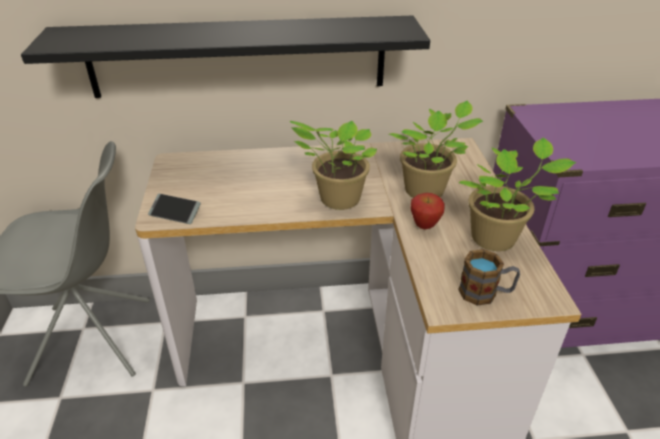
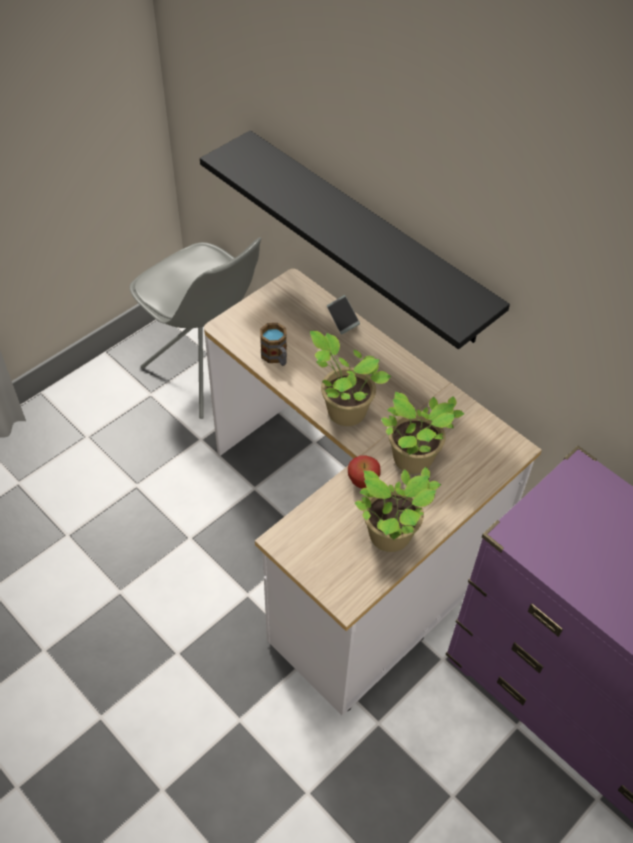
camera: 50 degrees right, 15 degrees up
phone [148,194,201,224] -> phone moved to [327,295,360,334]
mug [458,249,520,306] -> mug moved to [260,323,287,366]

